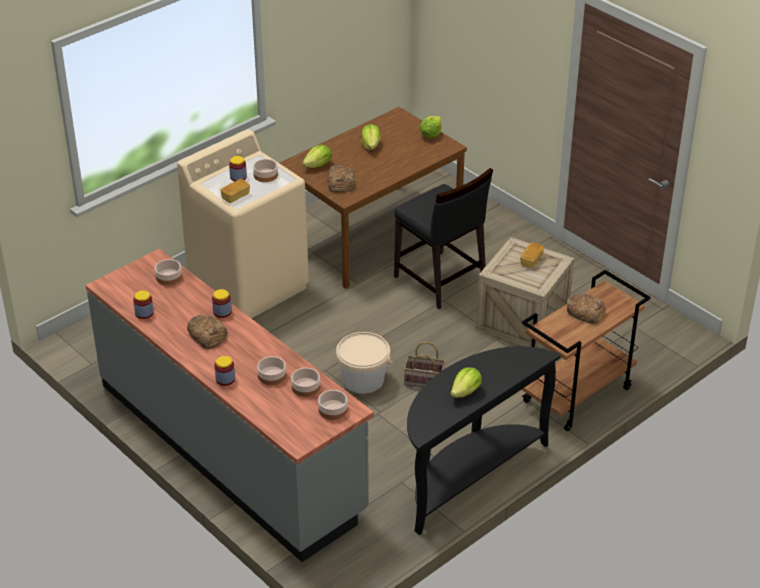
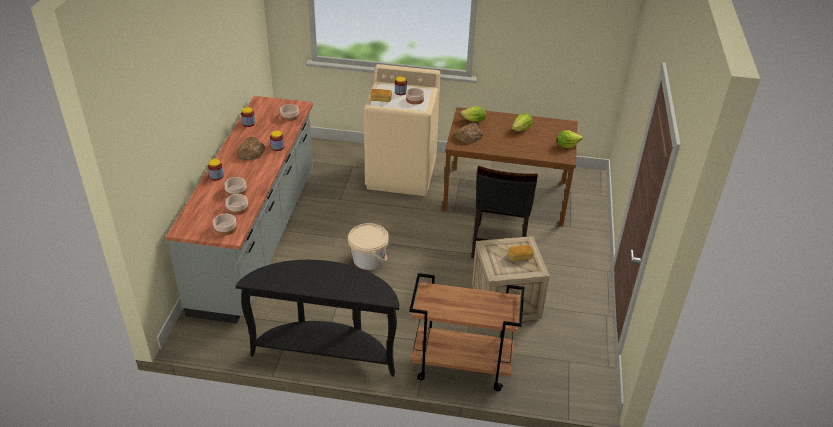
camera: 50 degrees right, 0 degrees up
basket [404,342,445,387] -> none
lettuce [451,367,482,398] -> none
bread [567,293,606,324] -> none

